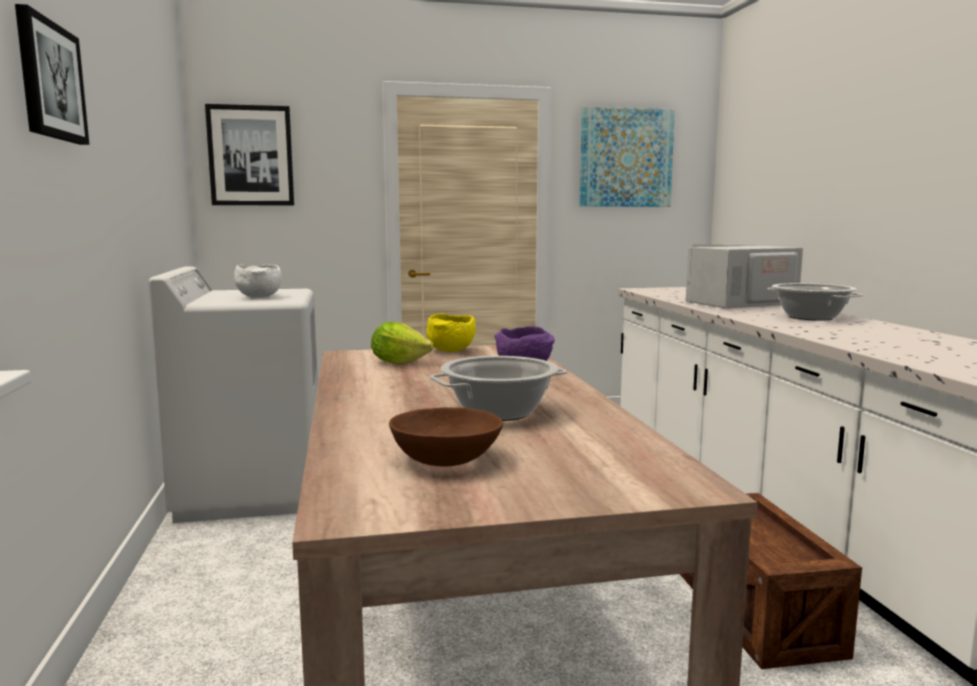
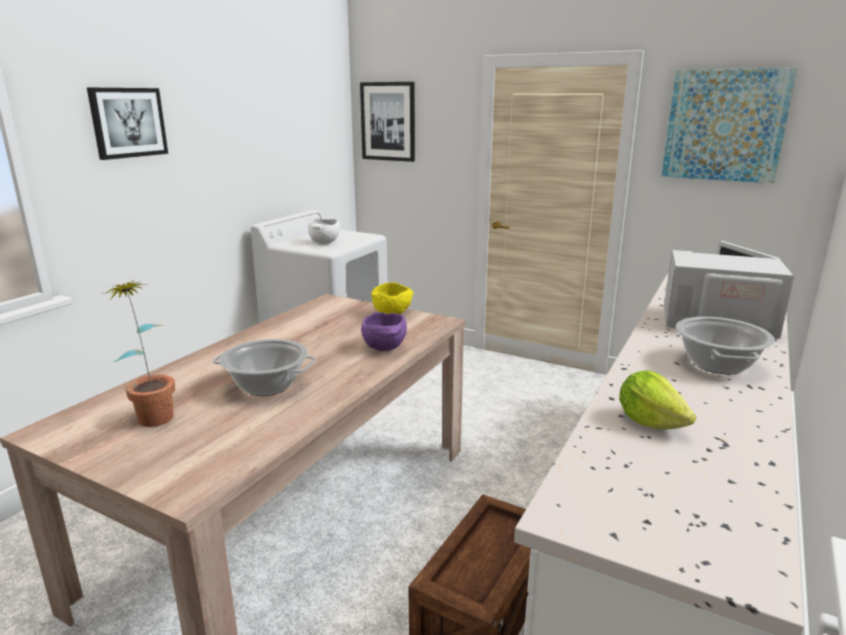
camera: 40 degrees right, 10 degrees up
lettuce [371,322,433,365] -> lettuce moved to [619,370,696,430]
brown bowl [389,407,503,467] -> potted plant [101,281,175,427]

